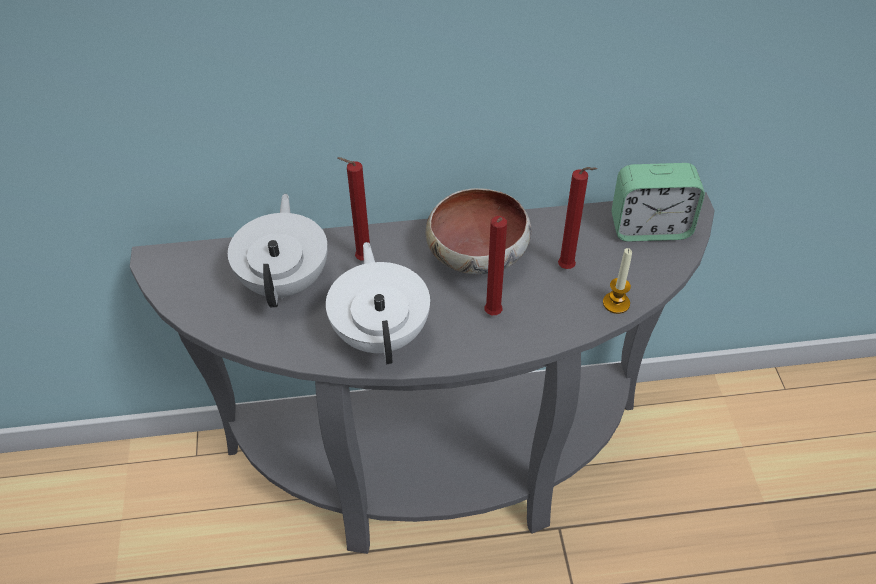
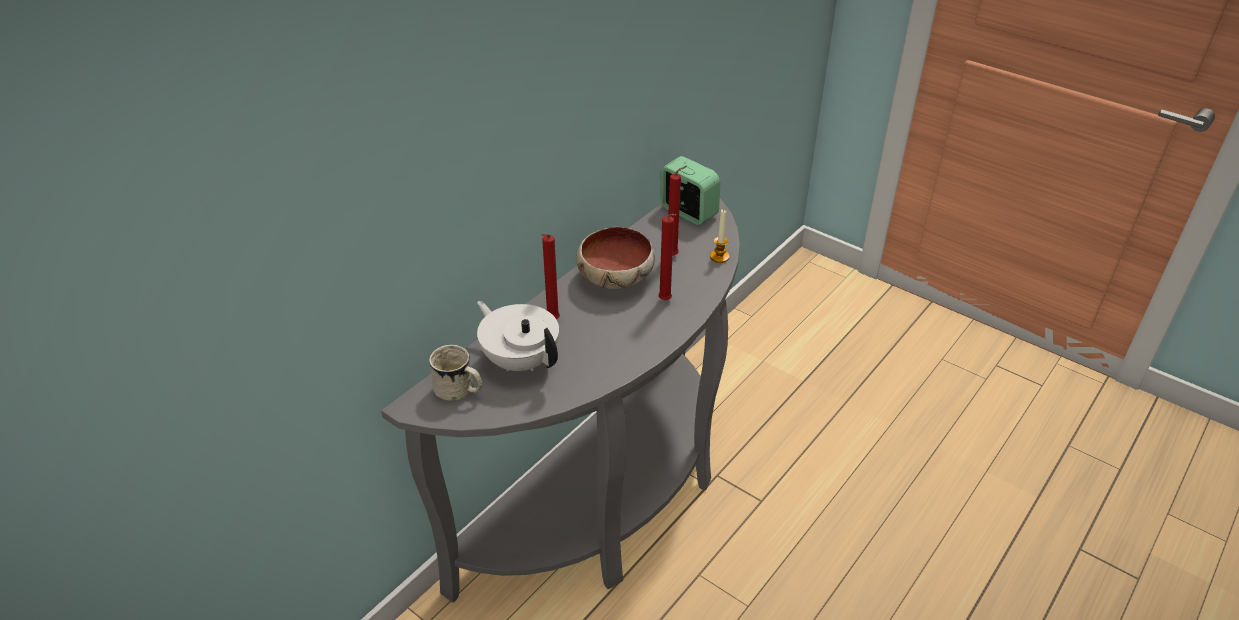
camera: 45 degrees left, 10 degrees down
white teapot [326,242,430,364] -> none
alarm clock [611,163,705,242] -> alarm clock turned 90 degrees counterclockwise [661,156,721,225]
none -> white mug [429,344,482,401]

